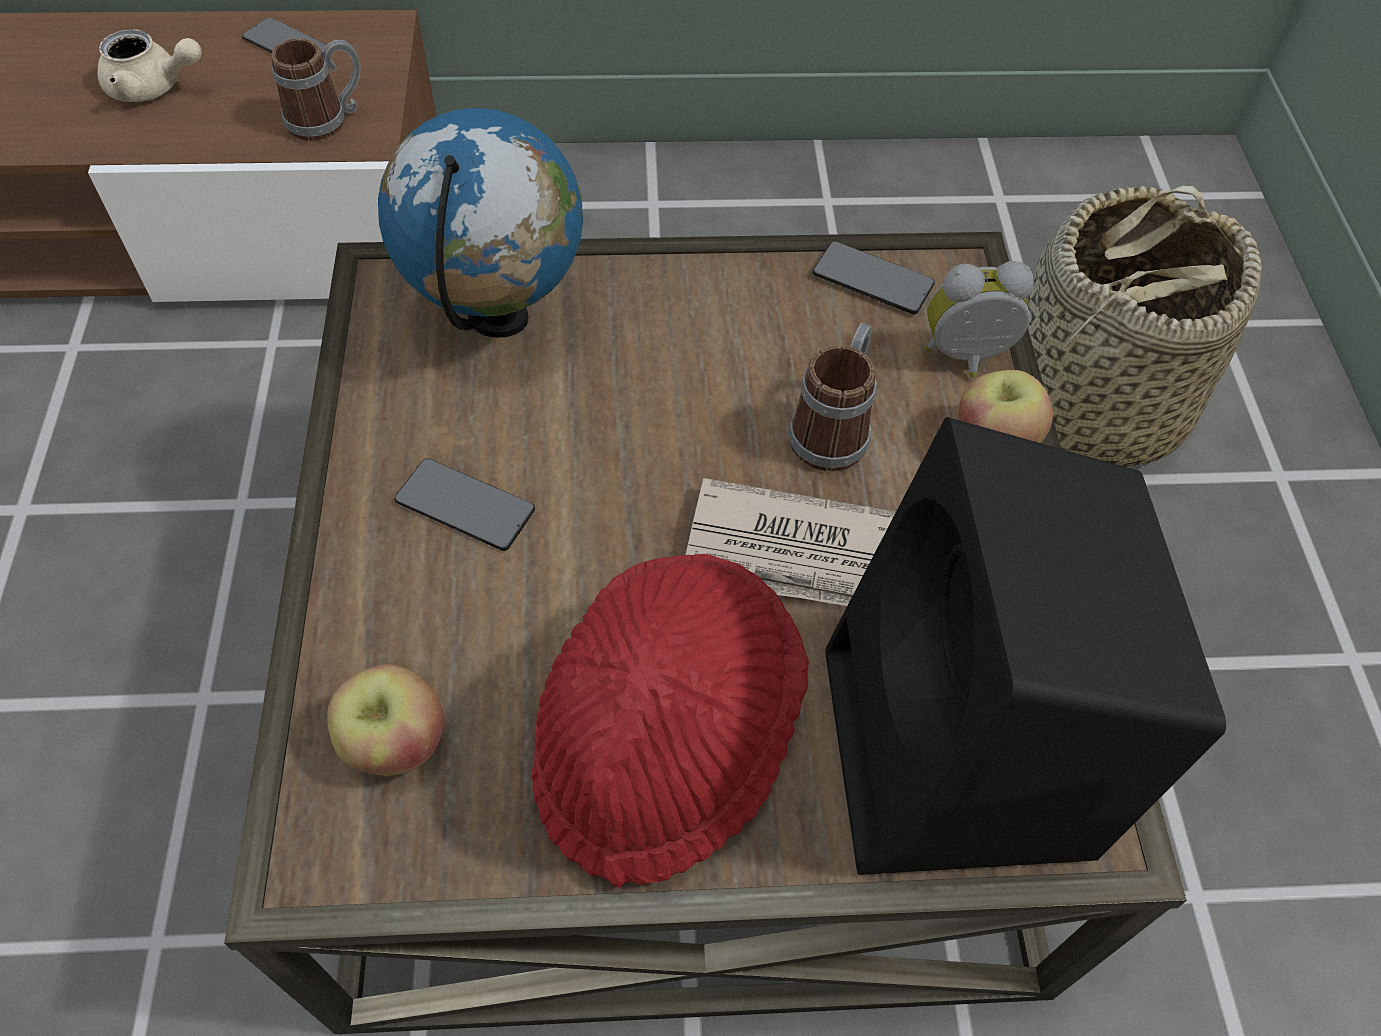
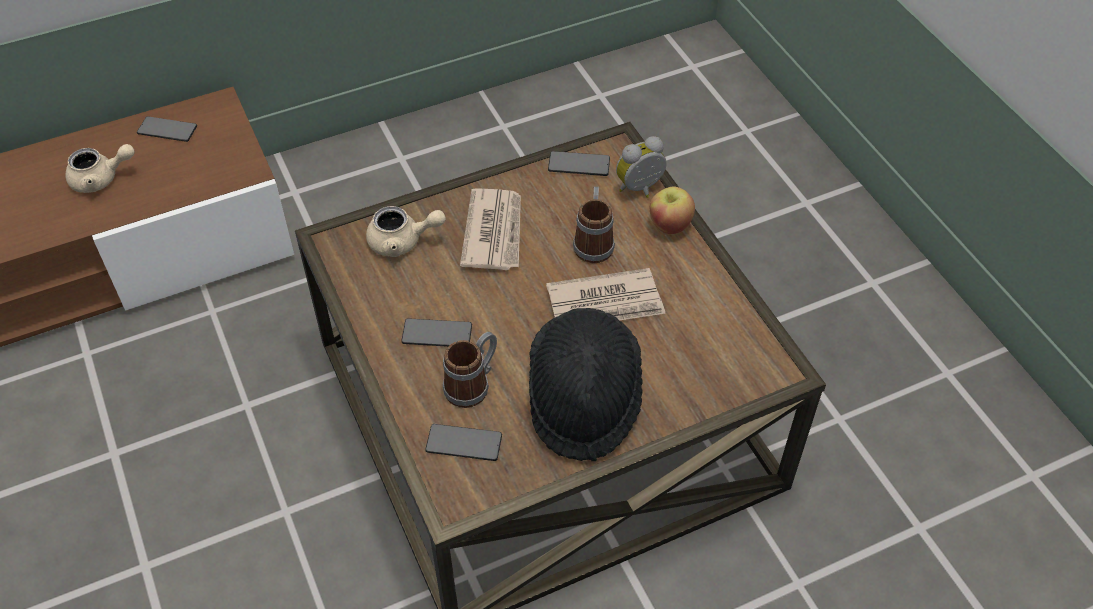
camera: 20 degrees left, 5 degrees down
mug [271,38,361,141] -> mug moved to [443,332,497,408]
apple [327,664,444,776] -> phone [425,424,502,461]
globe [378,108,583,338] -> beige teapot [366,206,446,257]
red hat [531,554,809,888] -> black hat [529,308,643,461]
black speaker [825,417,1226,875] -> none
basket [1026,185,1262,467] -> none
none -> newspaper [460,188,521,270]

